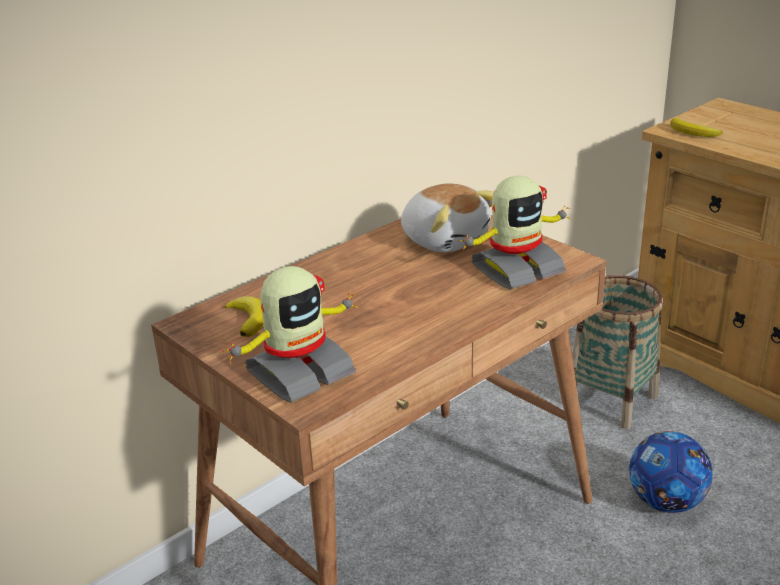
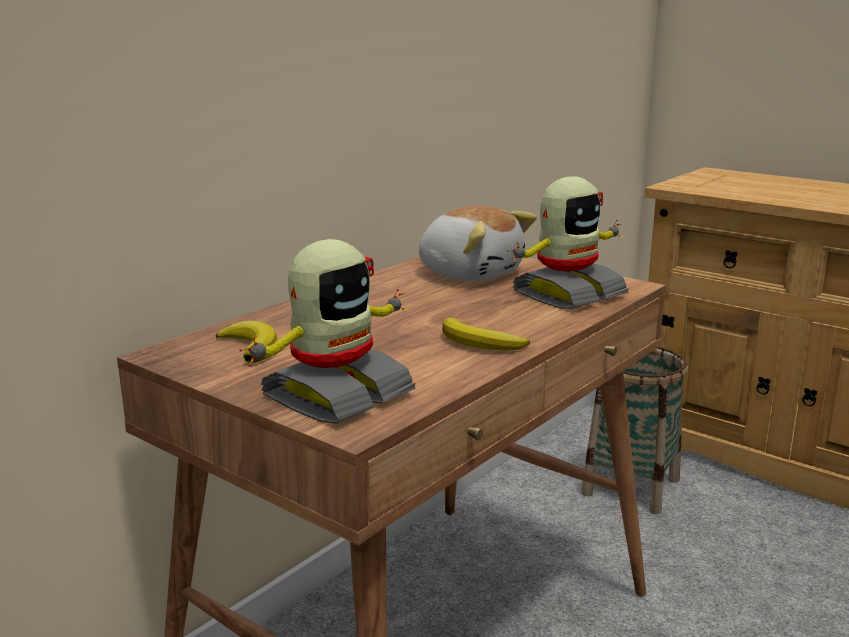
camera: 10 degrees left, 10 degrees down
football [629,431,713,513] -> none
banana [670,118,723,137] -> banana moved to [442,318,530,351]

